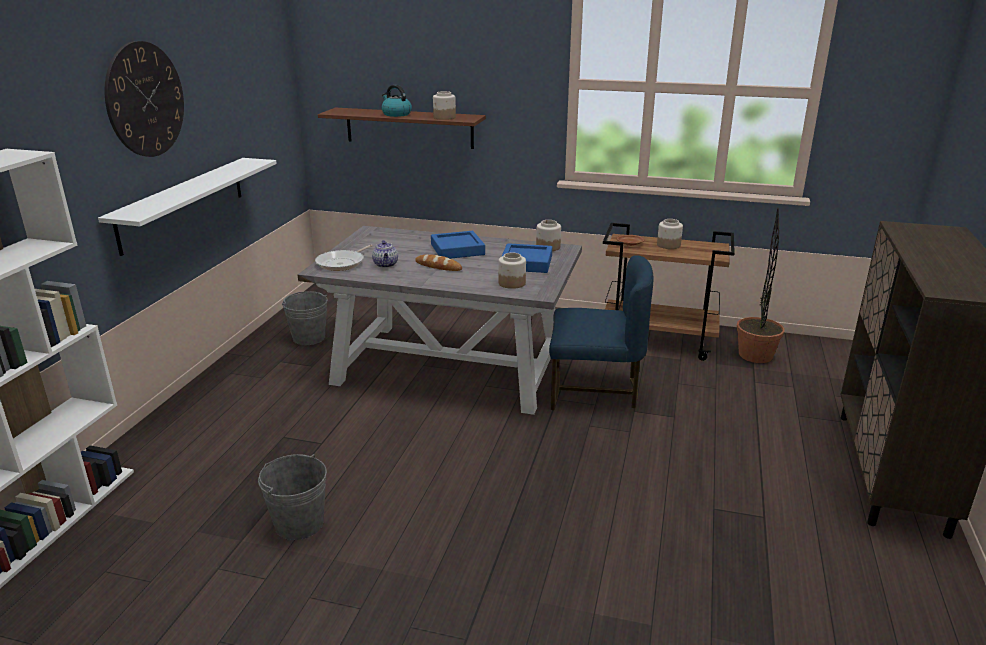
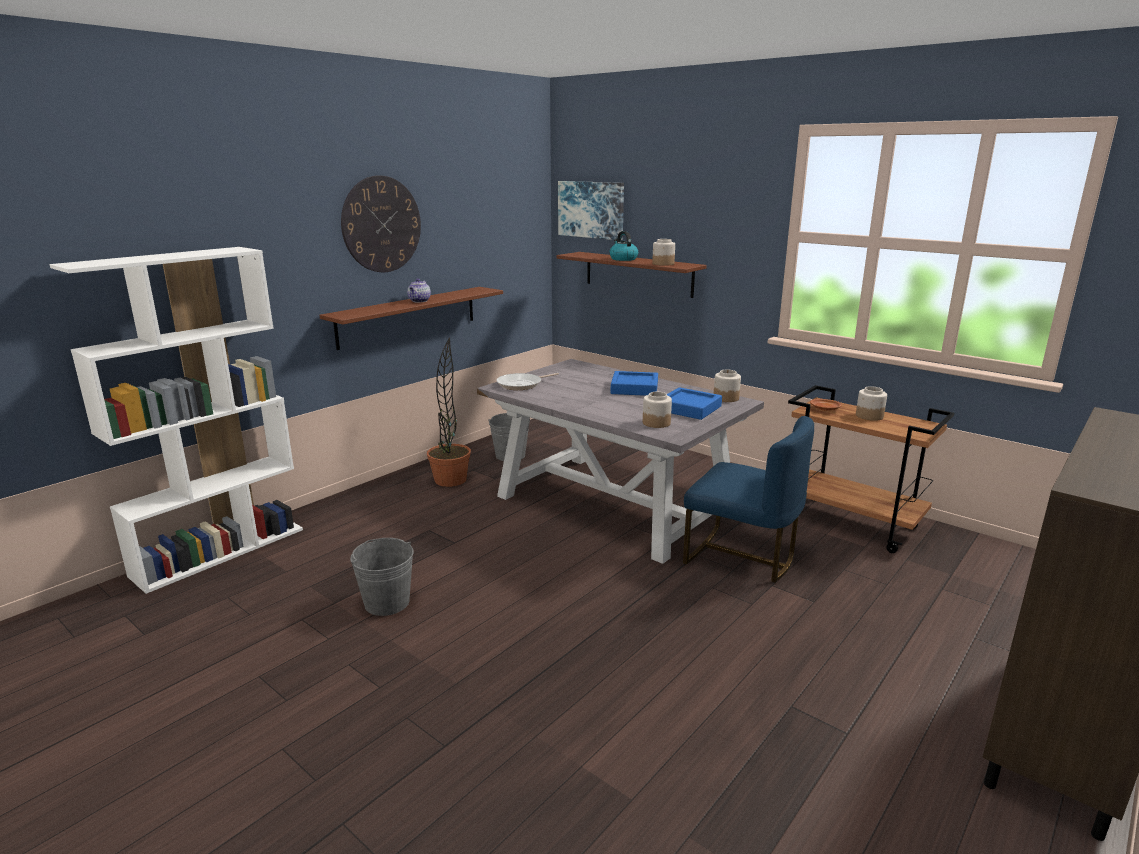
camera: 25 degrees right, 5 degrees down
white shelf [98,158,277,256] -> brown shelf [320,287,503,350]
teapot [372,240,398,268] -> teapot moved to [407,279,431,302]
bread [415,254,462,271] -> none
potted plant [737,208,785,363] -> potted plant moved to [427,337,471,487]
none -> picture [558,181,624,240]

